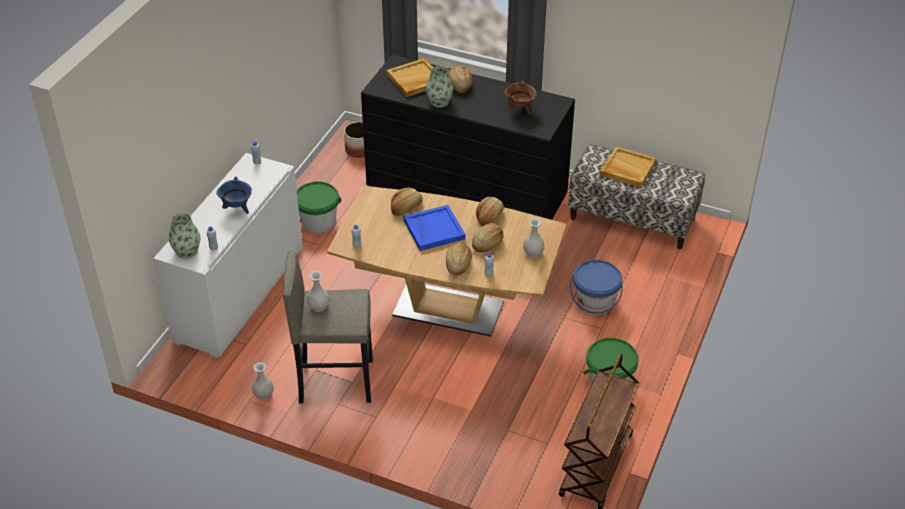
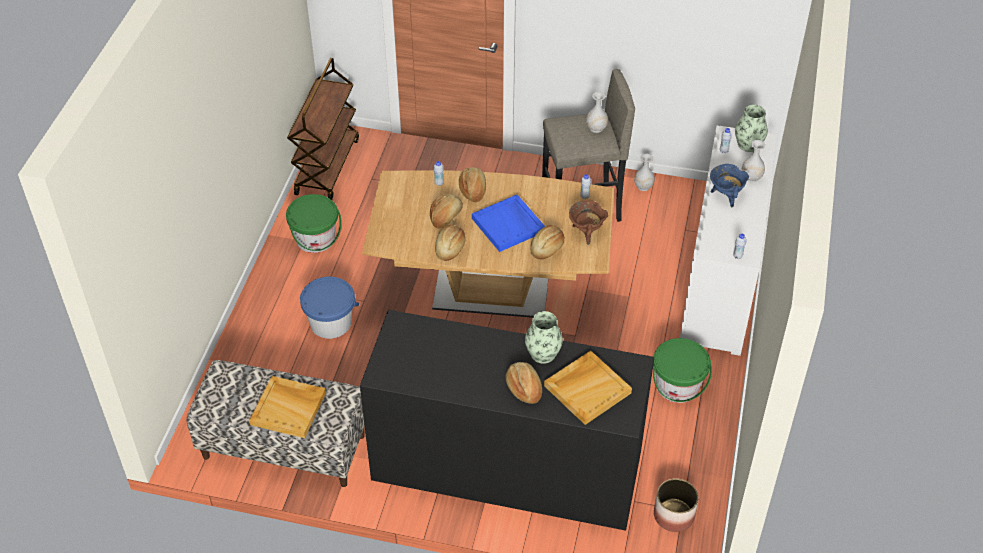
camera: 170 degrees right, 5 degrees up
brown cooking pot [504,80,537,115] -> brown cooking pot moved to [569,200,608,245]
white vase [523,218,544,258] -> white vase moved to [741,140,765,182]

